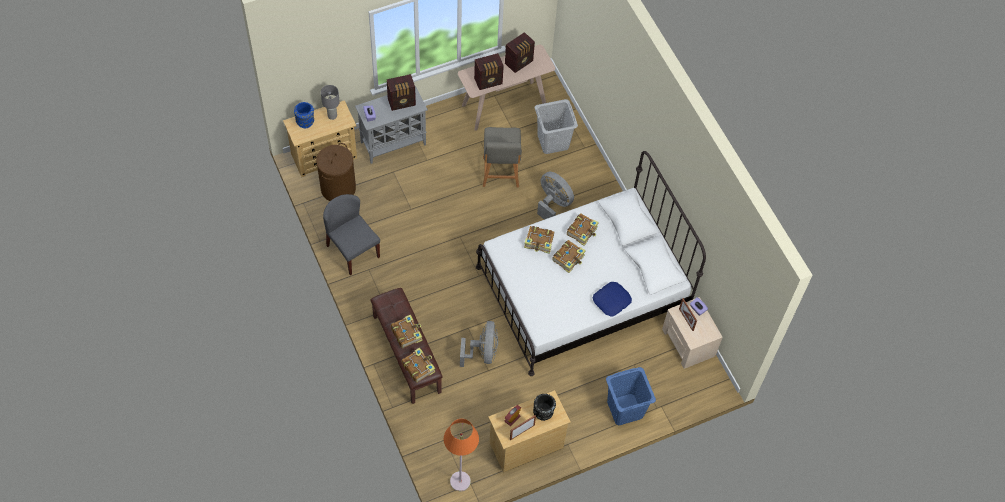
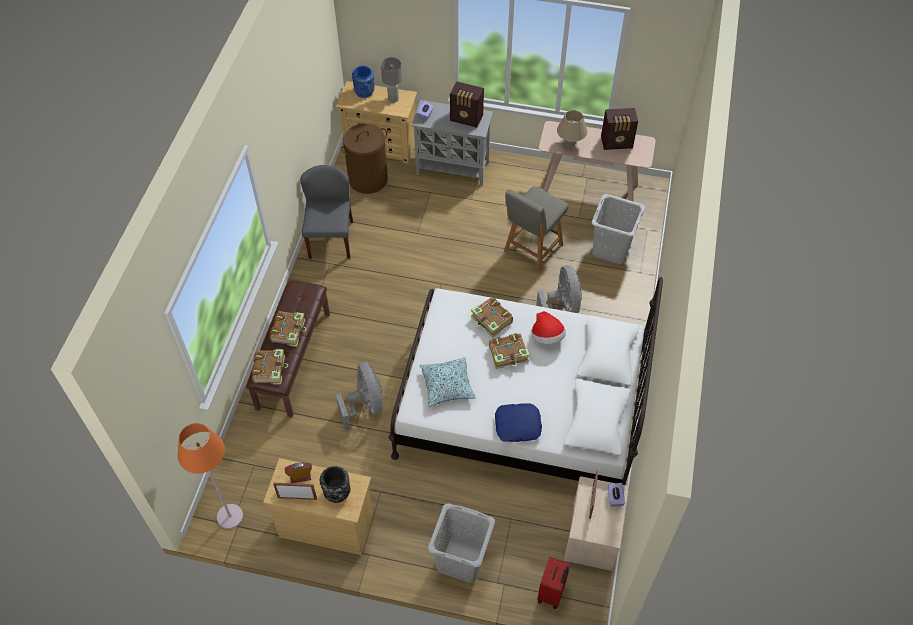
camera: 40 degrees right, 5 degrees down
grey fan [460,321,498,367] -> grey fan turned 60 degrees counterclockwise [336,362,383,430]
radio [474,53,504,90] -> beige table lamp [557,110,587,148]
book [567,213,599,246] -> hat [532,311,566,344]
blue laundry basket [606,367,656,425] -> grey laundry basket [428,503,495,583]
none -> pillow [420,357,476,407]
none -> red suitcase [537,557,571,609]

